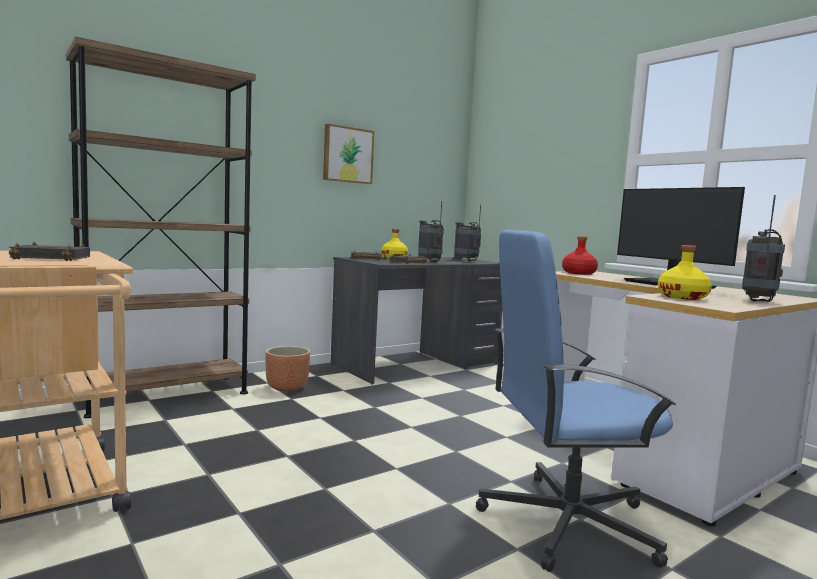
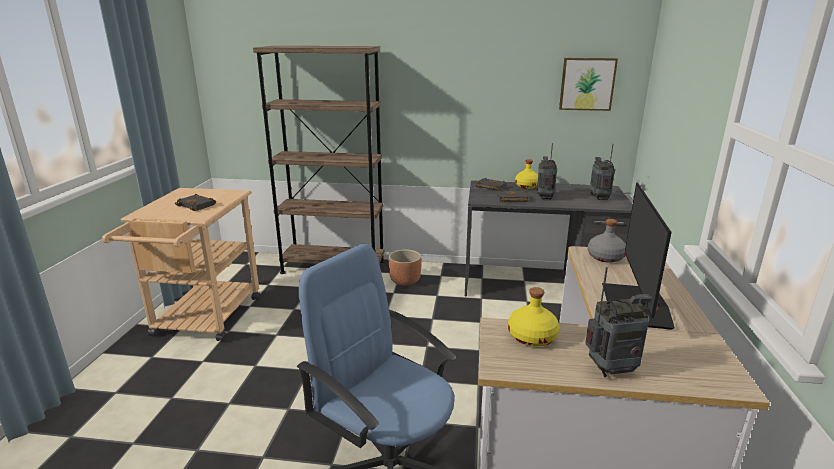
camera: 45 degrees right, 15 degrees up
picture [323,124,374,184] -> picture moved to [559,58,618,111]
red bottle [562,236,598,275] -> grey bottle [588,219,626,263]

